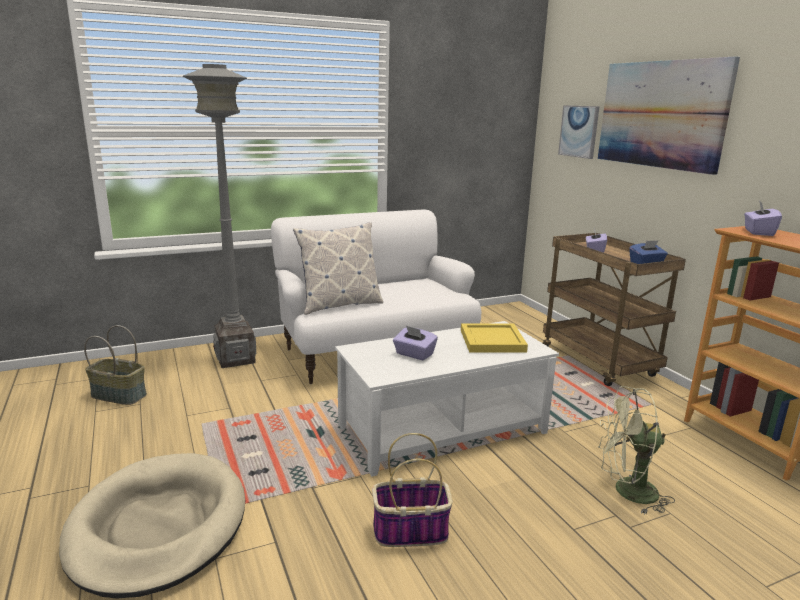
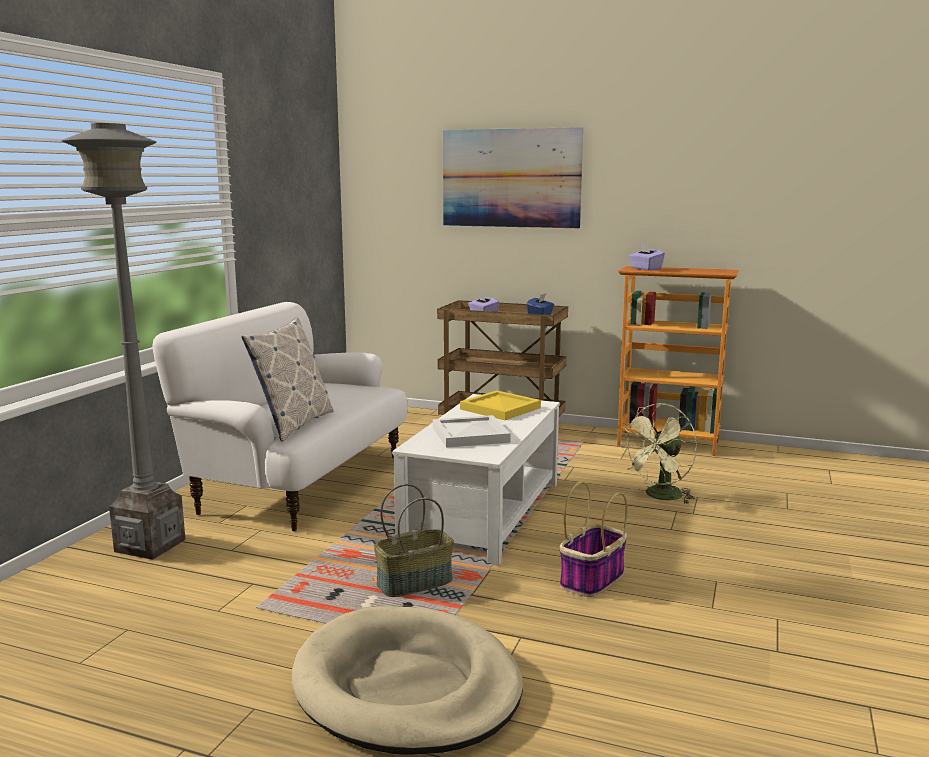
camera: 45 degrees left, 5 degrees down
basket [84,325,147,405] -> basket moved to [374,484,454,597]
purple tissue box [393,325,438,361] -> white tray [433,415,511,447]
picture [558,105,600,159] -> none

